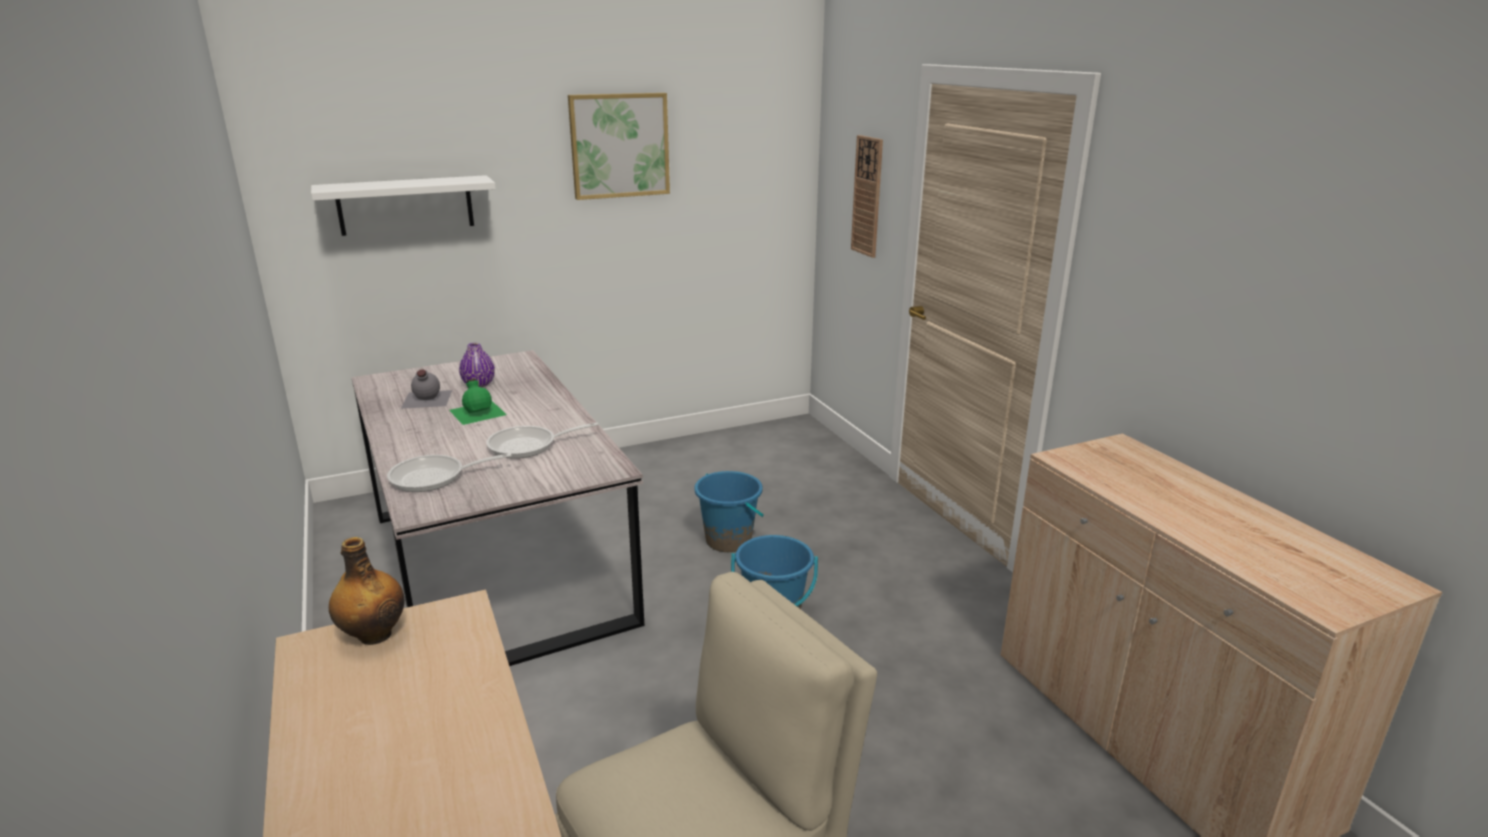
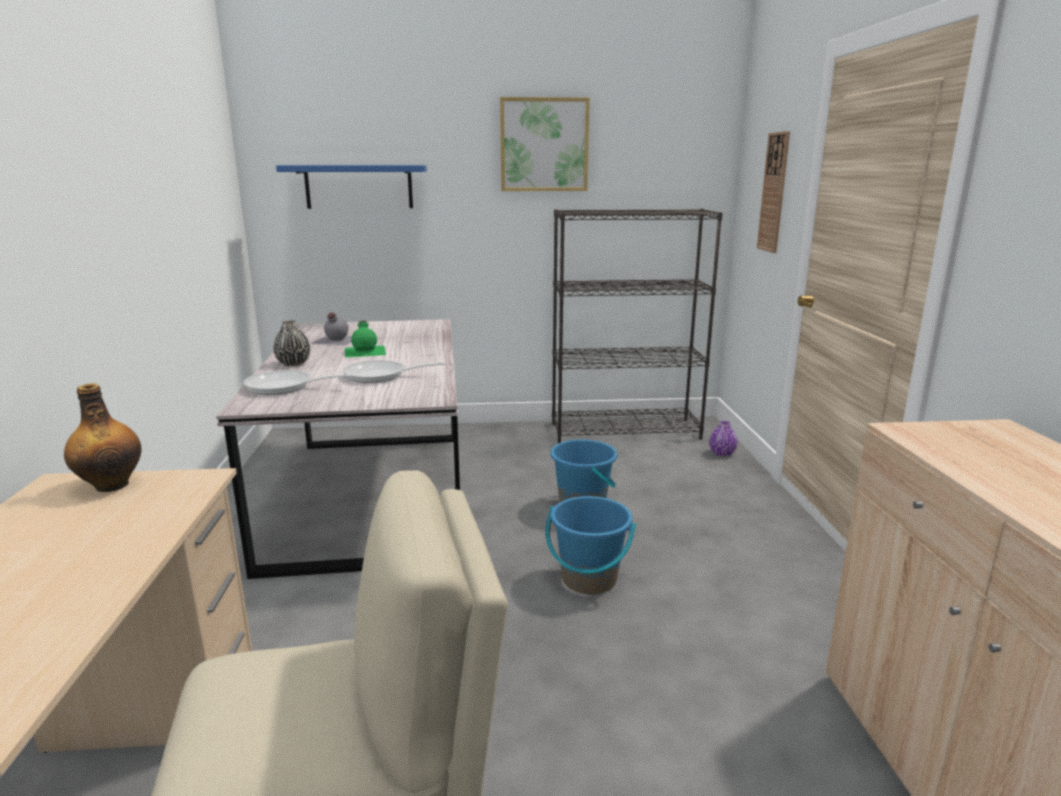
camera: 20 degrees right, 5 degrees down
white shelf [311,175,496,236] -> blue shelf [276,165,427,209]
purple vase [459,343,495,387] -> purple vase moved to [709,421,737,457]
none -> black vase [273,320,310,366]
none -> black bookcase [552,209,722,443]

